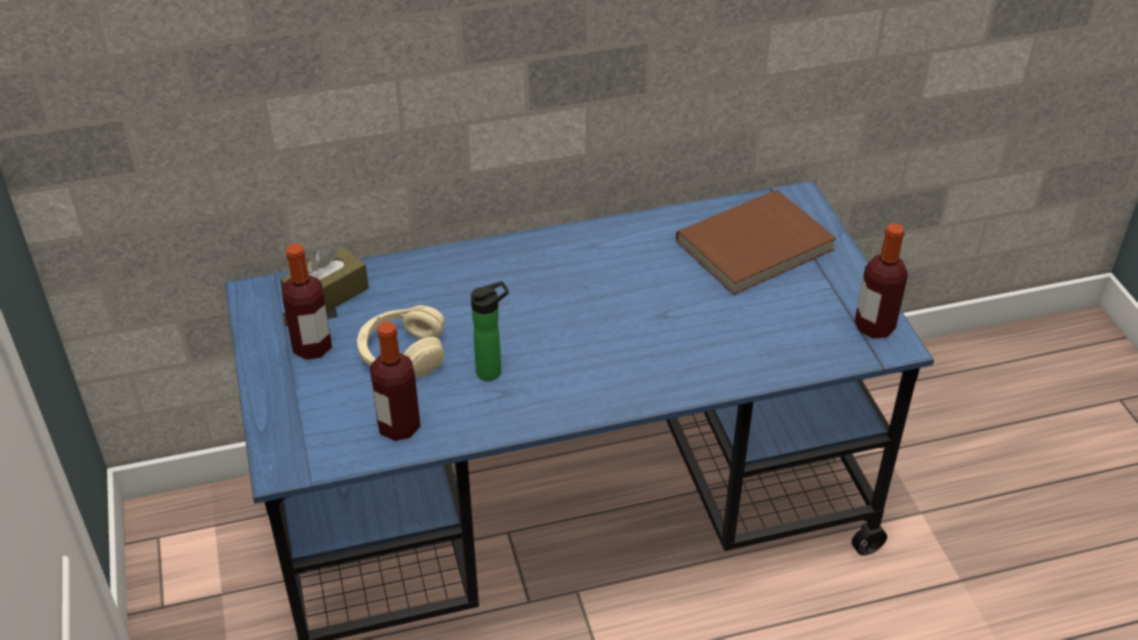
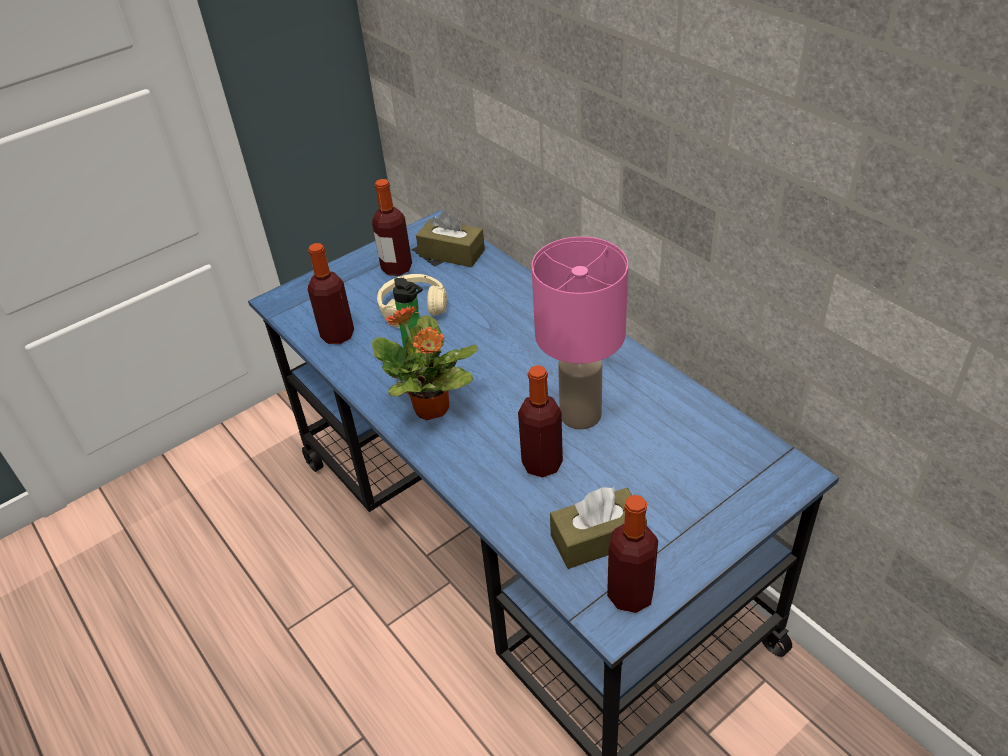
camera: 70 degrees right, 0 degrees up
brown book [676,190,836,295] -> none
none -> potted plant [372,306,478,420]
none -> bottle [518,365,563,478]
none -> pink table lamp [532,237,628,429]
none -> brown tissue box [550,486,647,569]

